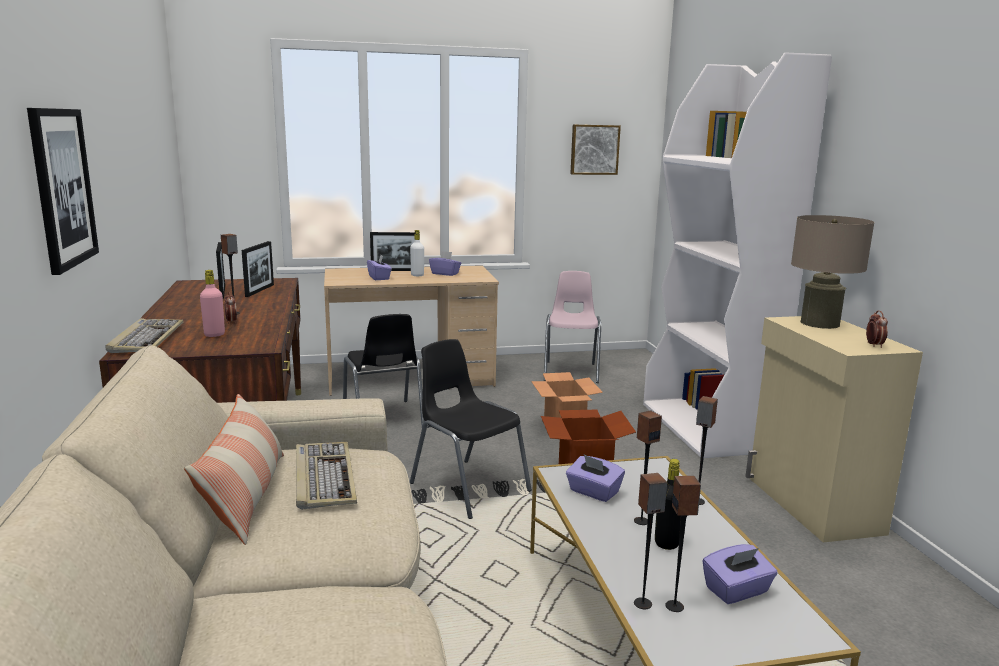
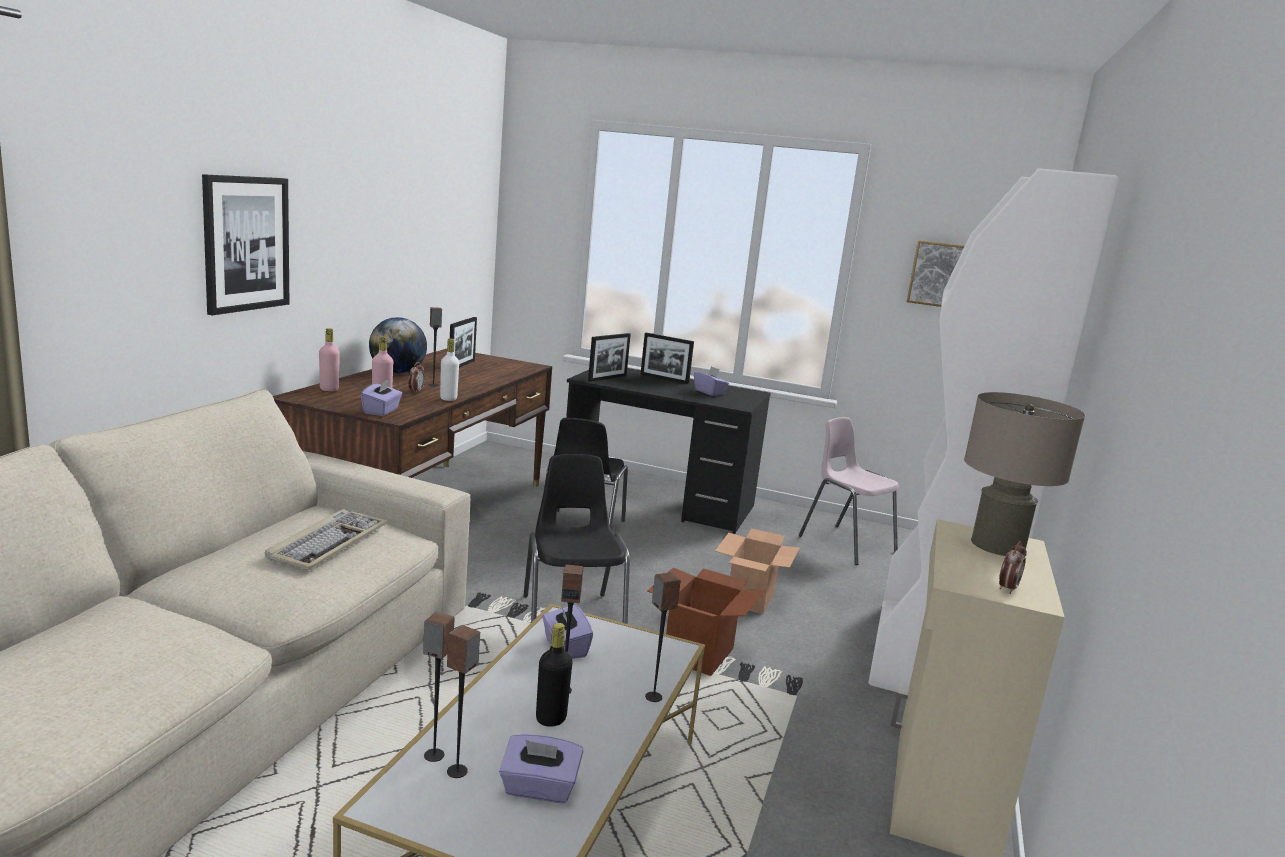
camera: 30 degrees right, 0 degrees up
keyboard [106,318,183,353] -> pink bottle [319,328,340,391]
pillow [184,394,284,545] -> none
picture frame [242,241,274,297] -> picture frame moved to [588,333,631,382]
beige desk [324,265,499,396] -> black desk [566,368,771,534]
purple tissue box [367,255,392,280] -> purple tissue box moved to [361,379,402,416]
white bottle [410,230,424,276] -> white bottle moved to [440,338,459,401]
pink chair [544,271,601,383] -> pink chair turned 75 degrees counterclockwise [799,417,899,565]
none -> globe [369,317,427,374]

